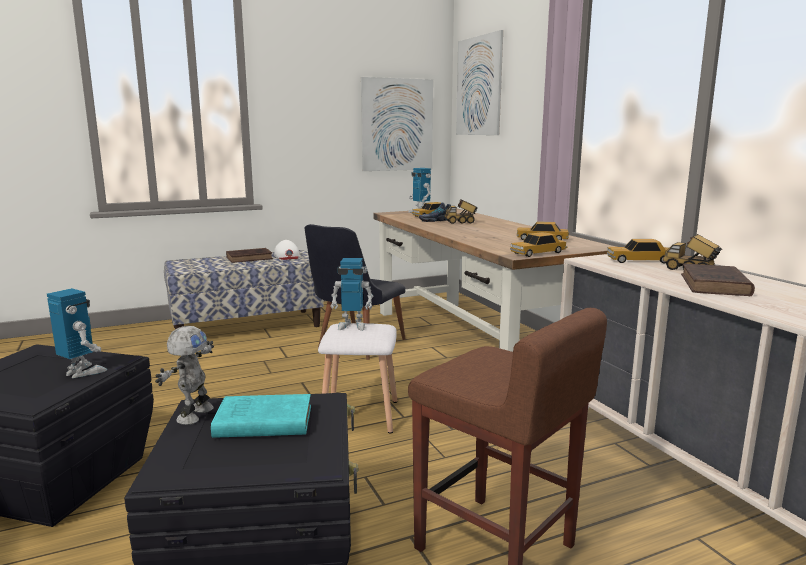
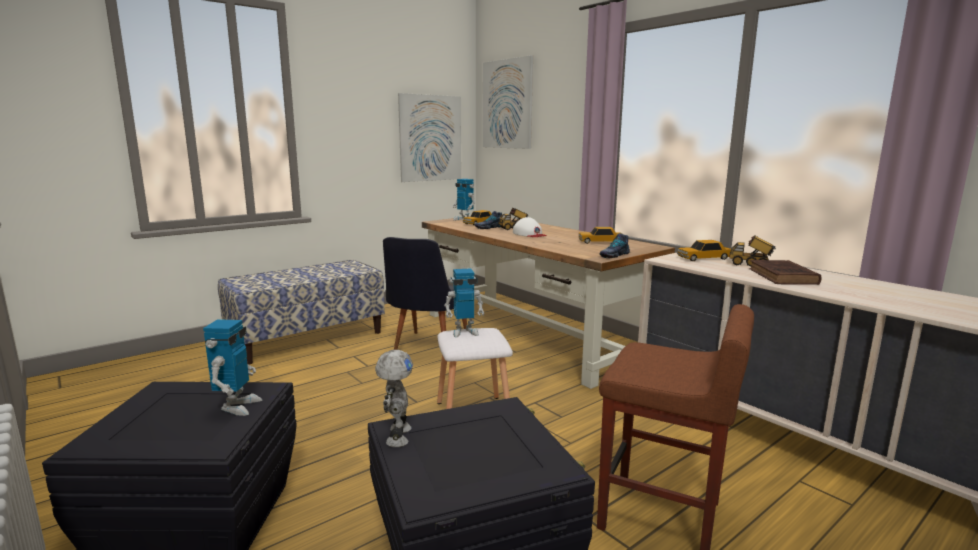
camera: 15 degrees left, 0 degrees up
toy robot [47,288,107,378] -> toy robot turned 75 degrees clockwise [203,319,262,416]
turquoise book [211,394,311,438] -> none
brown book [226,248,273,263] -> none
white cap [274,240,300,260] -> white cap moved to [513,217,547,237]
toy car [510,232,567,257] -> shoe [600,234,630,258]

